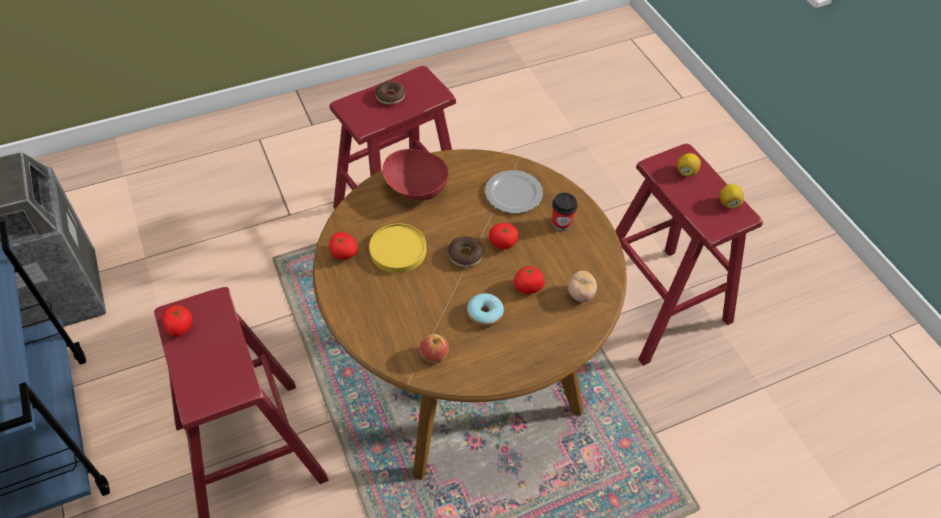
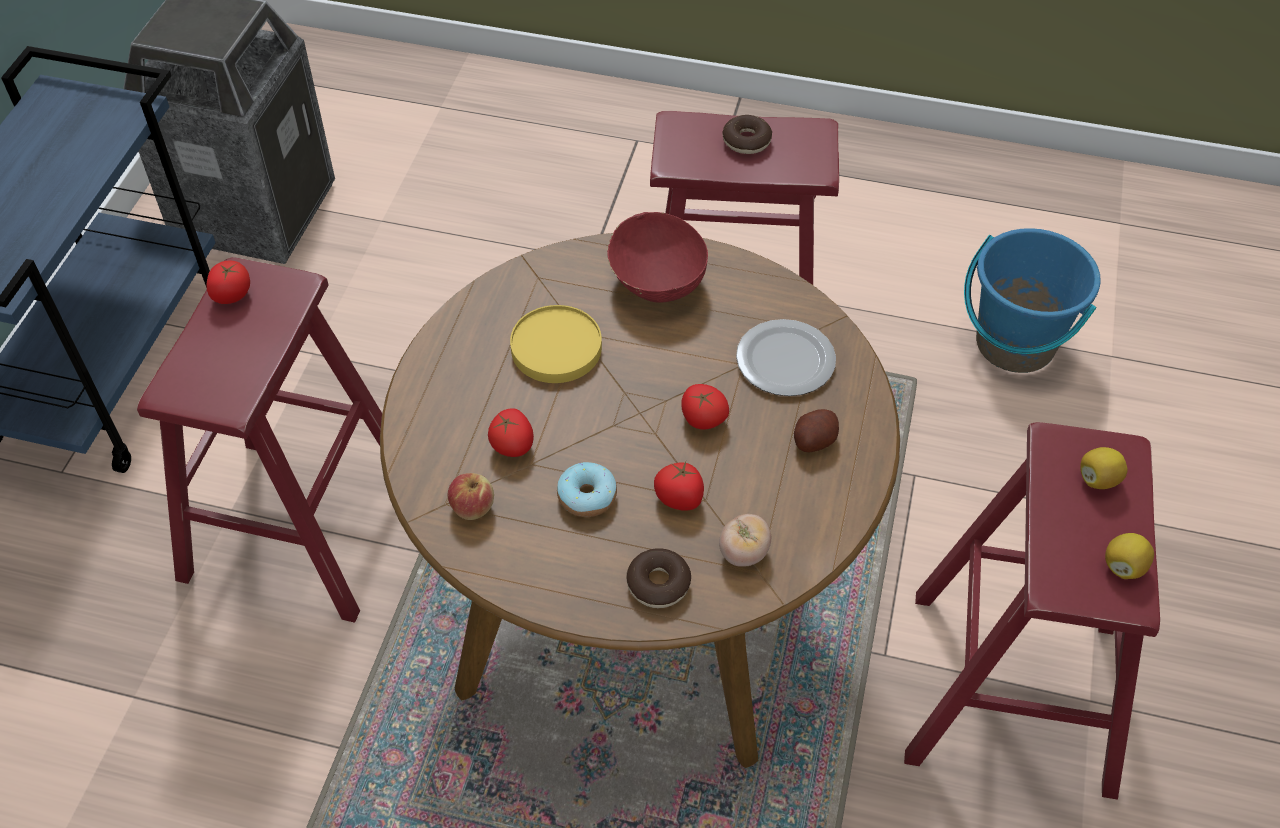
camera: 40 degrees right, 0 degrees up
tomato [329,232,358,260] -> tomato moved to [488,408,534,457]
donut [448,236,483,267] -> donut moved to [627,548,691,608]
cup [552,193,577,231] -> potato [794,409,839,453]
none -> blue bucket [964,228,1101,373]

